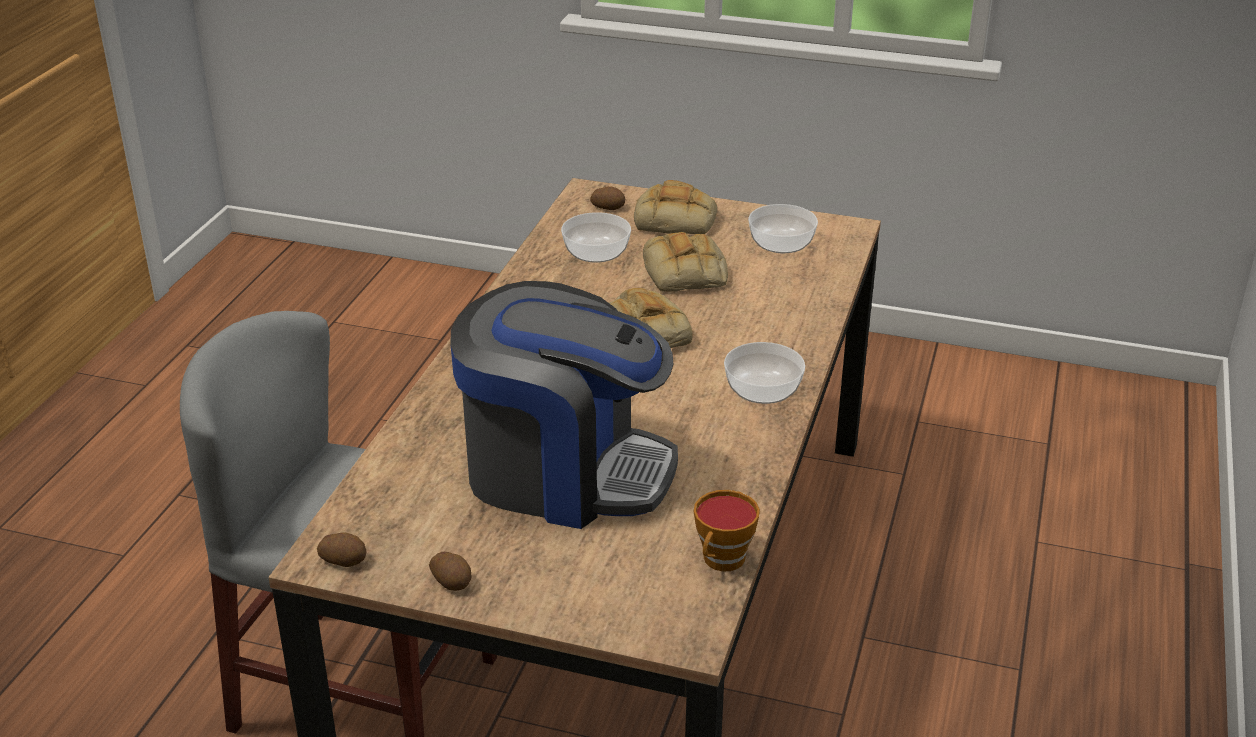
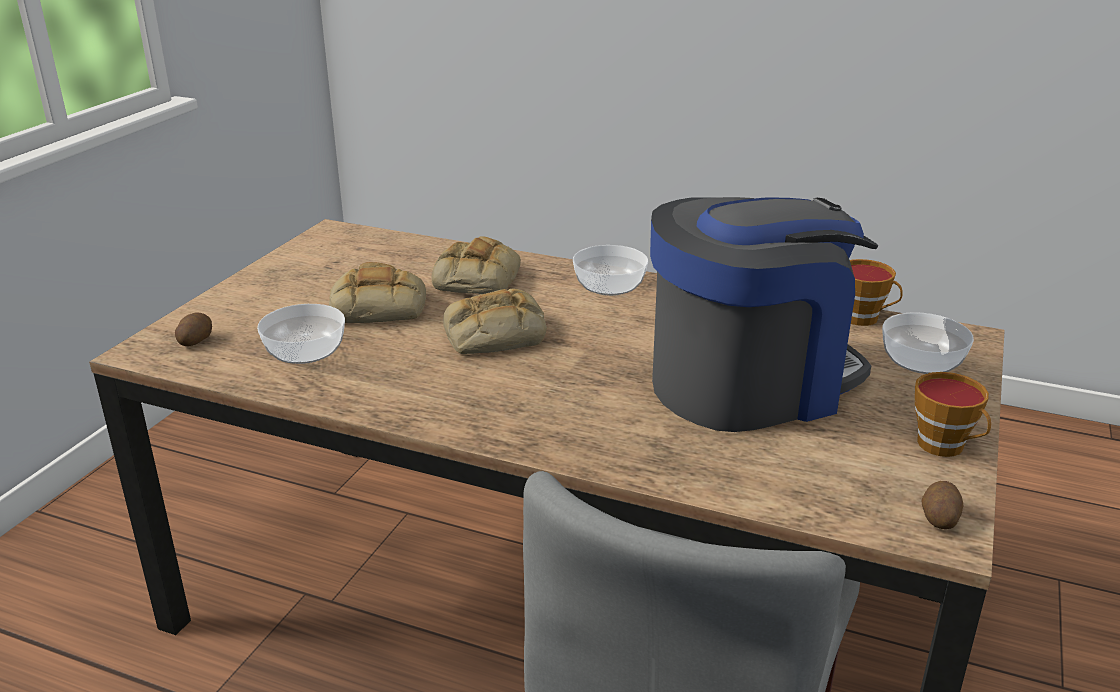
camera: 85 degrees left, 5 degrees down
potato [429,552,472,591] -> cup [915,372,991,457]
coffee machine [450,281,678,529] -> coffee machine turned 45 degrees clockwise [650,197,878,432]
bread [634,180,717,234] -> bread moved to [431,236,521,294]
bowl [748,204,818,253] -> bowl moved to [882,312,974,374]

